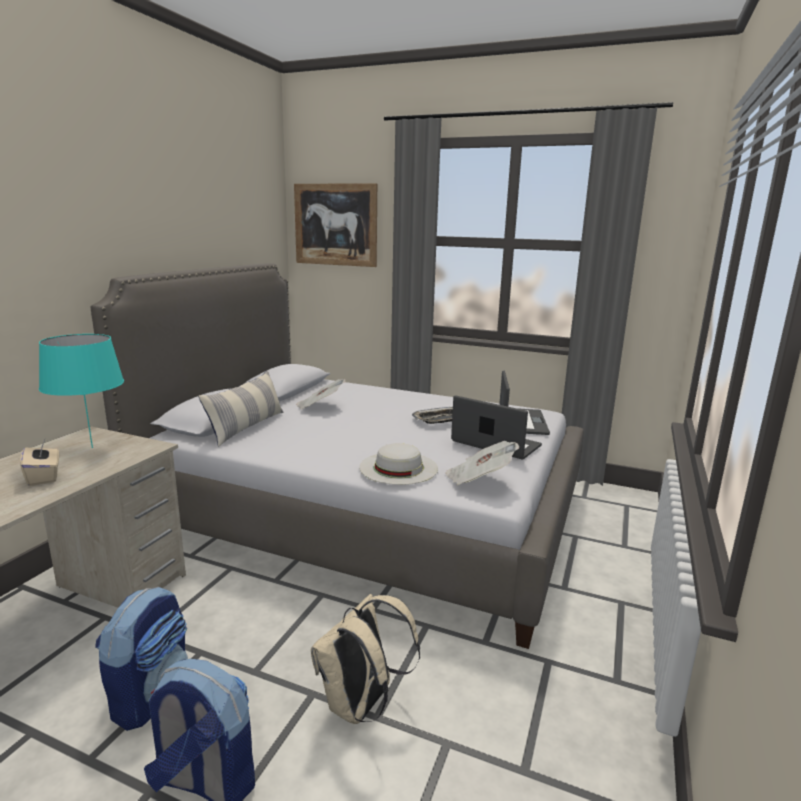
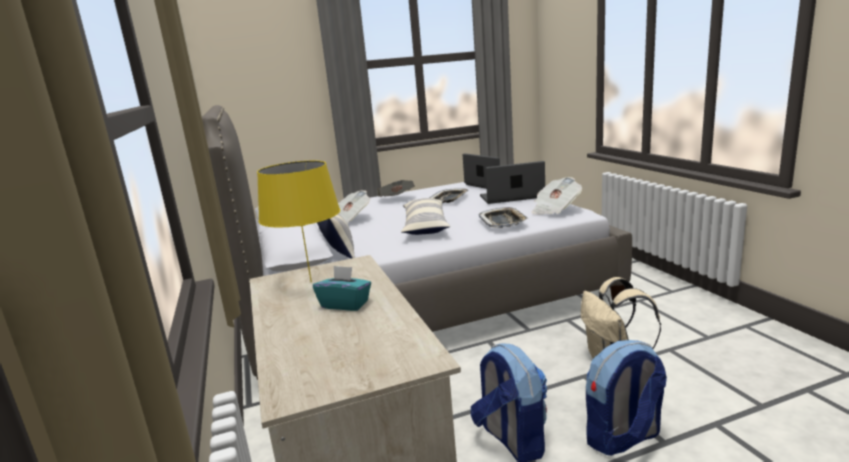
camera: 40 degrees left, 0 degrees up
beige tissue box [20,440,59,486] -> turquoise tissue box [313,266,371,311]
turquoise table lamp [39,334,124,448] -> yellow table lamp [257,161,340,282]
picture [294,183,377,267] -> none
white hat [359,443,438,485] -> tray [478,207,528,228]
none -> newspaper [377,180,415,197]
none -> pillow [401,198,450,235]

